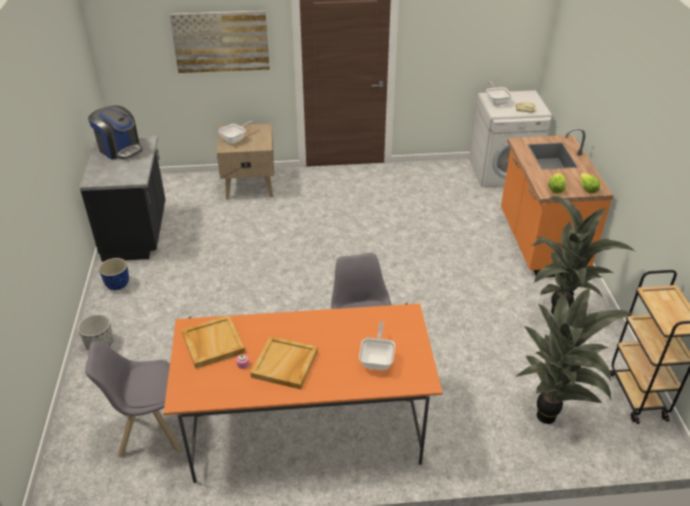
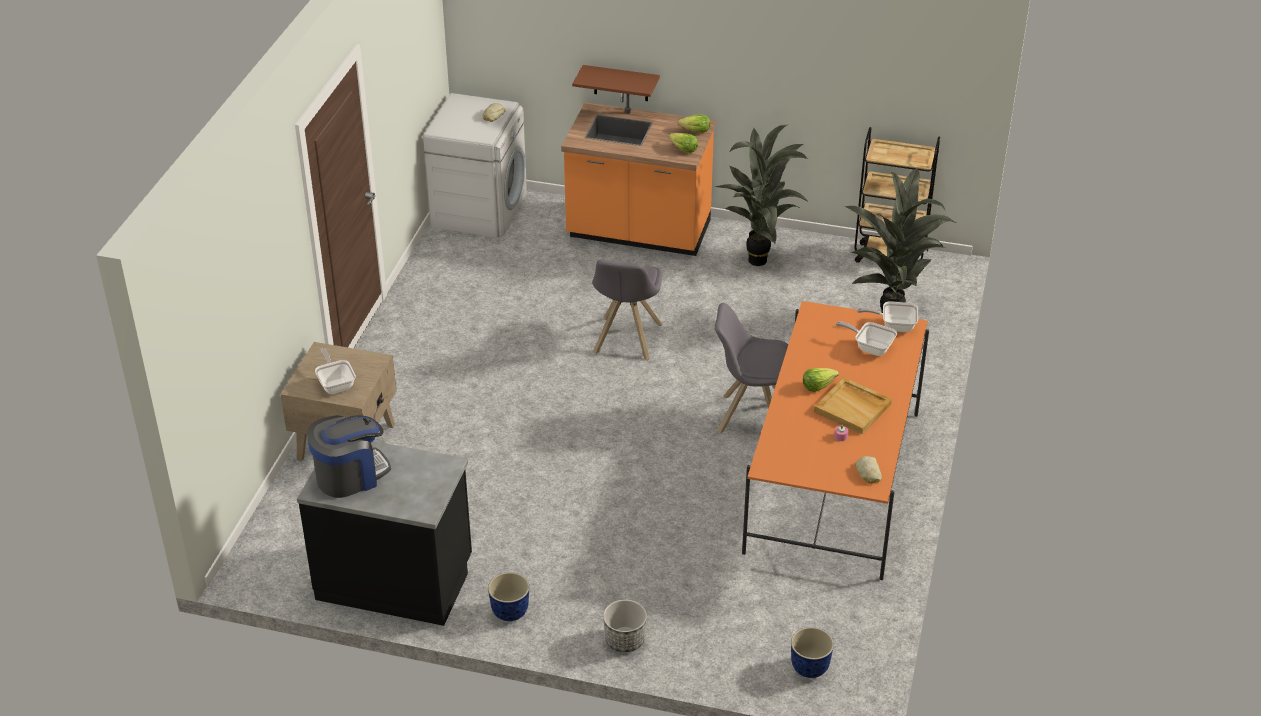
camera: 70 degrees left, 0 degrees up
grey chair [85,341,181,458] -> grey chair moved to [592,260,662,360]
picture [169,10,270,73] -> none
beige tray [181,315,245,369] -> none
frying pan [486,81,512,105] -> frying pan moved to [857,301,918,332]
none -> brown shelf [572,65,660,101]
none -> planter [791,627,834,678]
none -> lettuce [803,368,839,392]
none -> bread [855,456,882,484]

